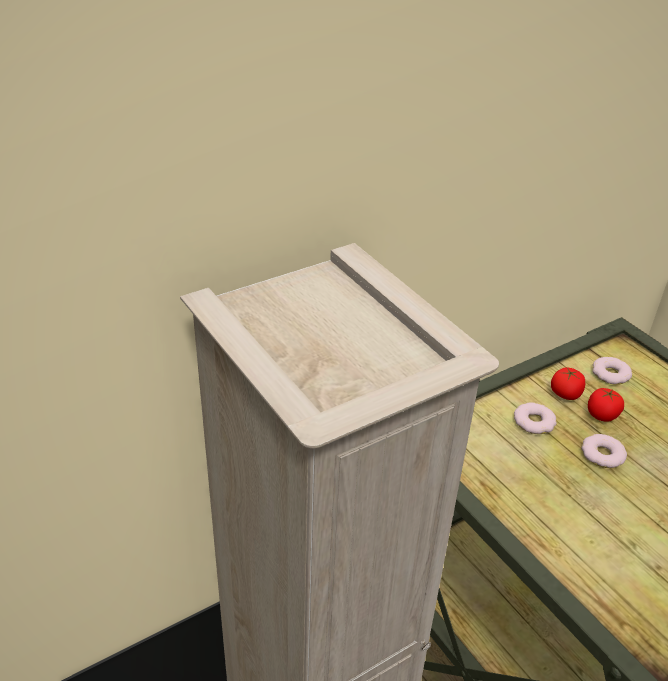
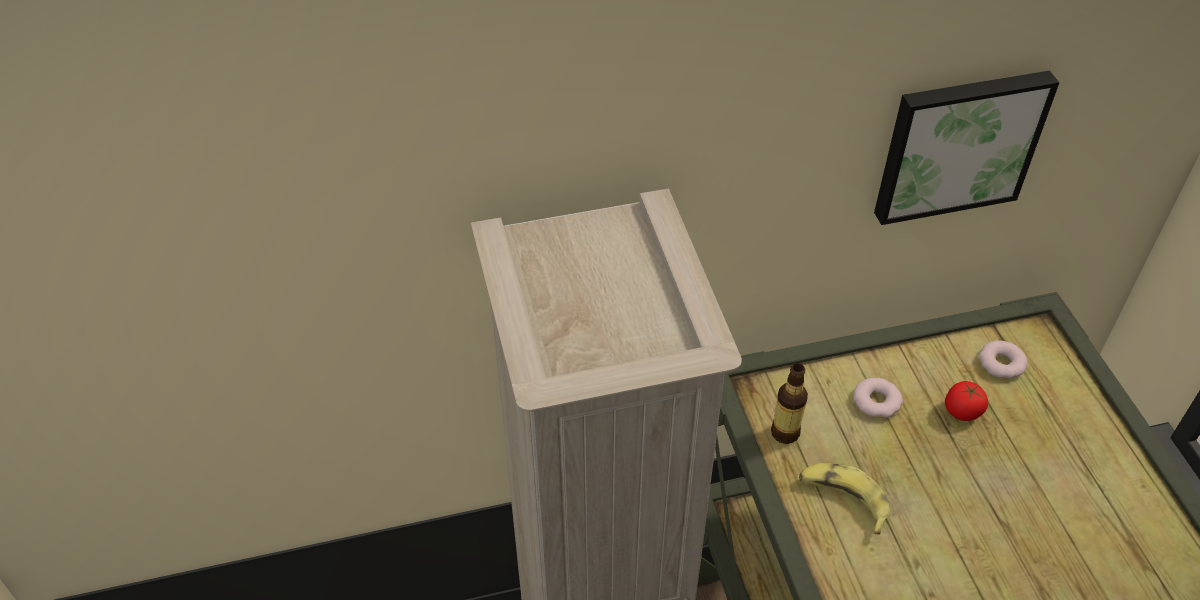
camera: 20 degrees right, 10 degrees up
tomato [551,367,585,400] -> none
donut [581,434,627,468] -> none
none -> bottle [771,363,808,444]
none -> banana [799,463,890,535]
none -> picture [874,71,1059,225]

